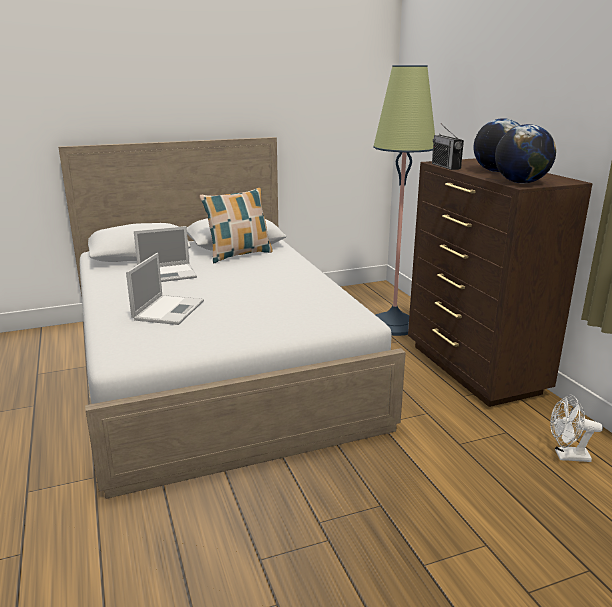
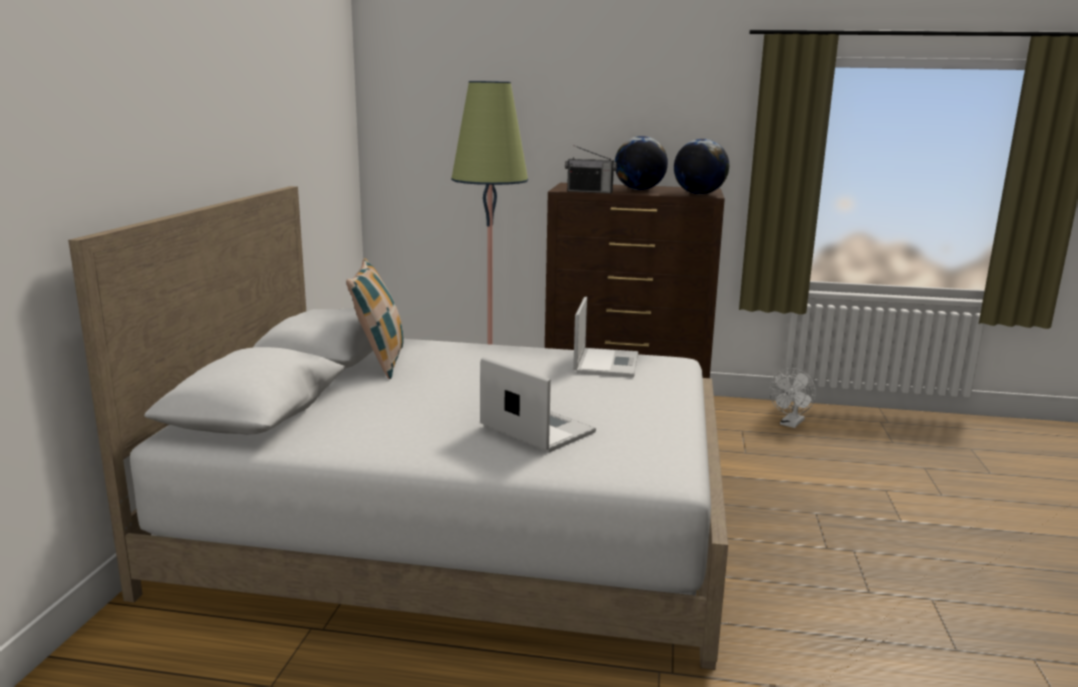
camera: 60 degrees left, 5 degrees down
laptop [134,226,197,282] -> laptop moved to [573,297,638,377]

